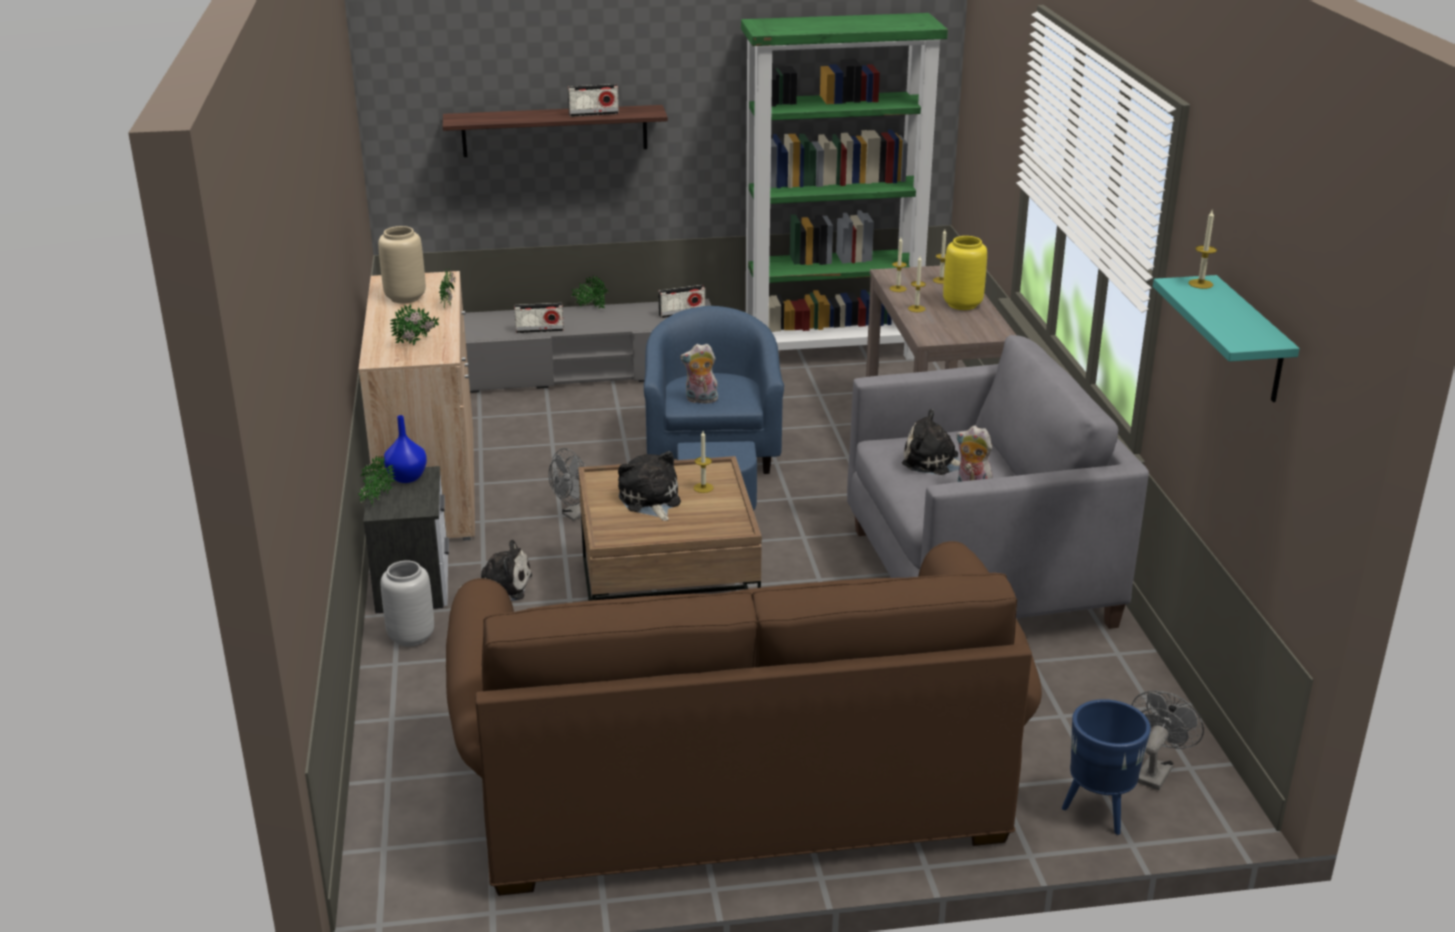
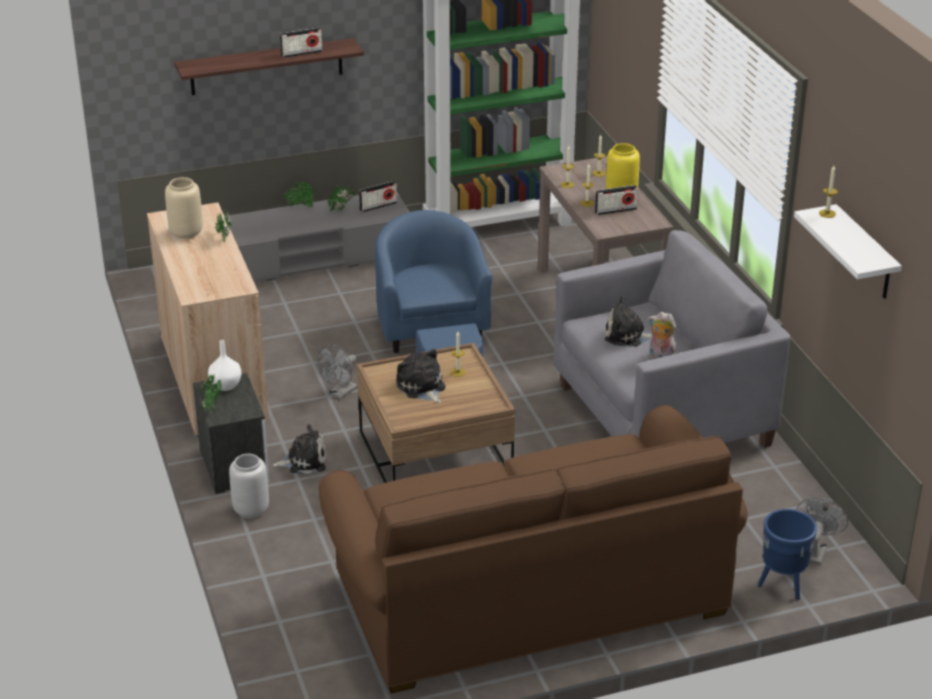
camera: 10 degrees left, 5 degrees up
blue vase [384,415,427,483] -> white vase [208,340,241,391]
potted plant [390,304,439,346] -> potted plant moved to [327,185,355,212]
radio [514,303,564,333] -> radio moved to [595,185,638,215]
plush toy [680,344,718,403] -> none
turquoise shelf [1153,275,1300,402] -> white shelf [794,204,902,299]

